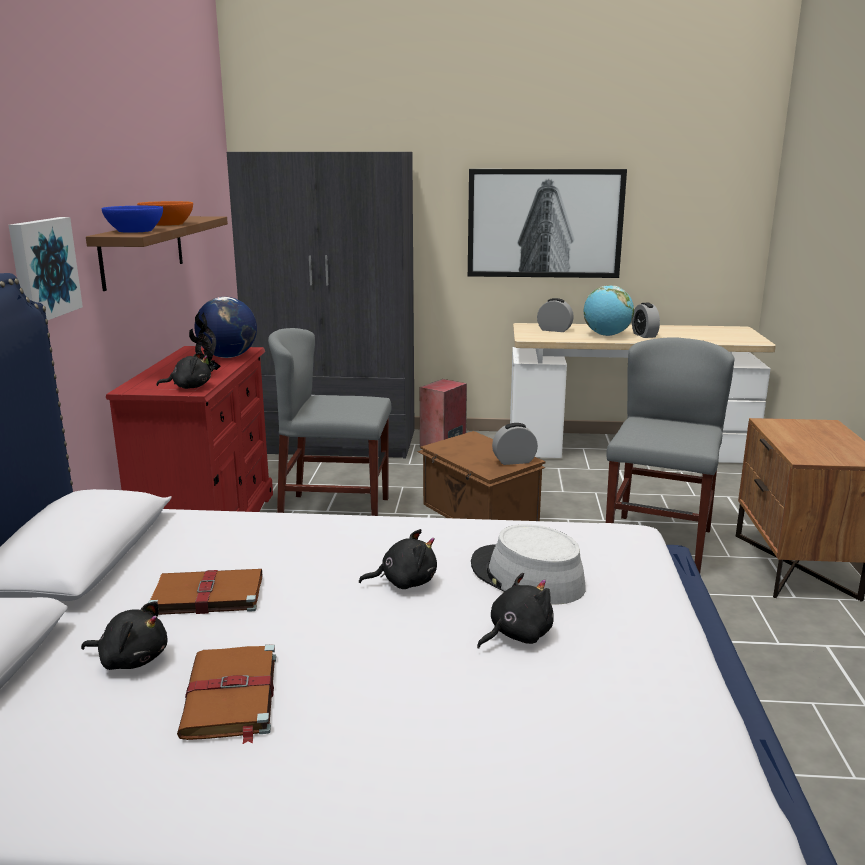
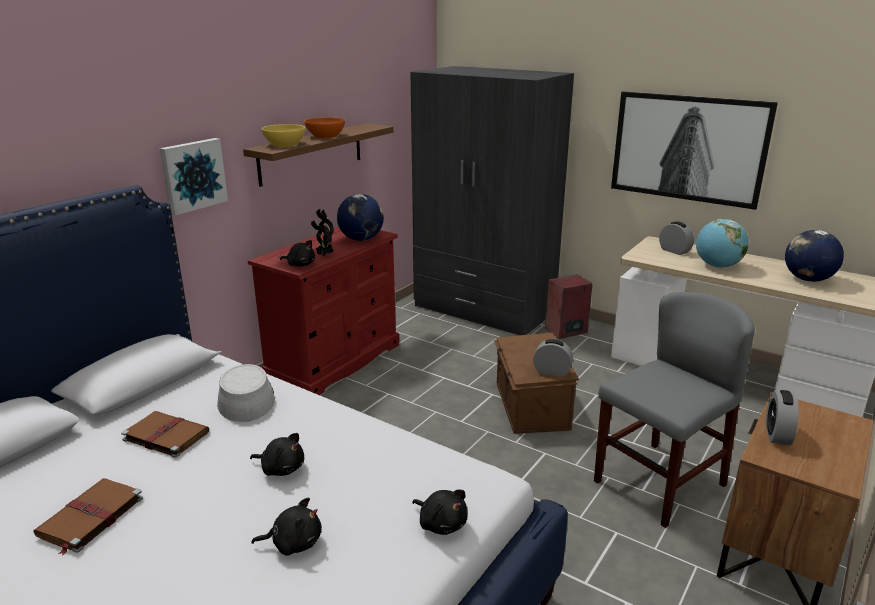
camera: 30 degrees right, 5 degrees up
black plush toy [81,601,167,670] -> black plush toy moved to [412,489,468,535]
blue bowl [102,206,163,233] -> yellow bowl [262,124,305,147]
grey chair [268,328,391,516] -> none
grey hat [471,524,586,605] -> grey hat moved to [217,364,275,422]
alarm clock [632,303,660,338] -> alarm clock moved to [766,390,799,446]
none -> globe [785,230,844,282]

